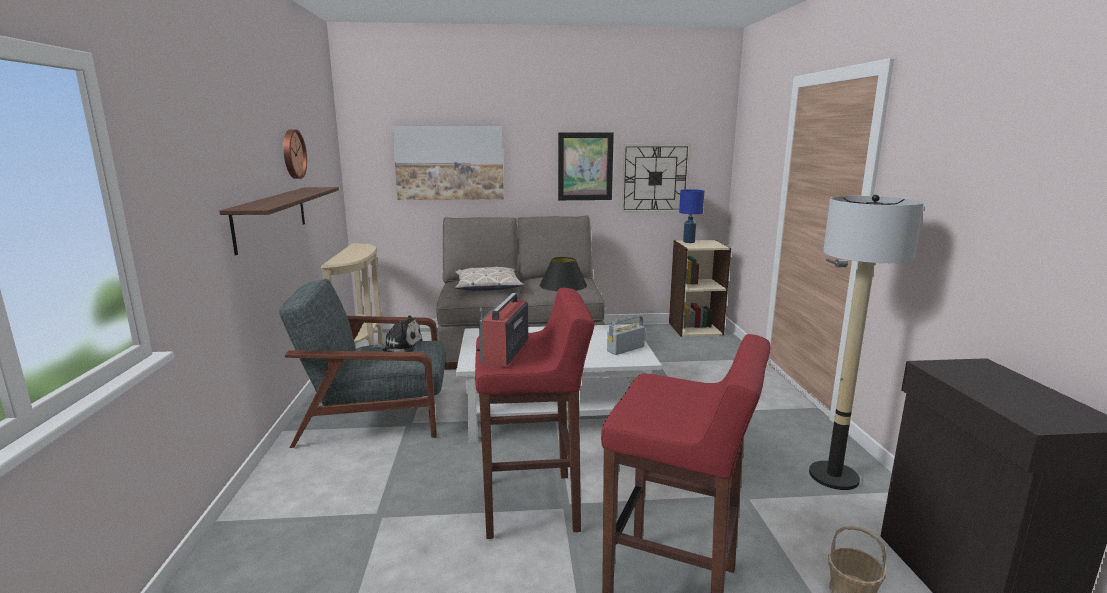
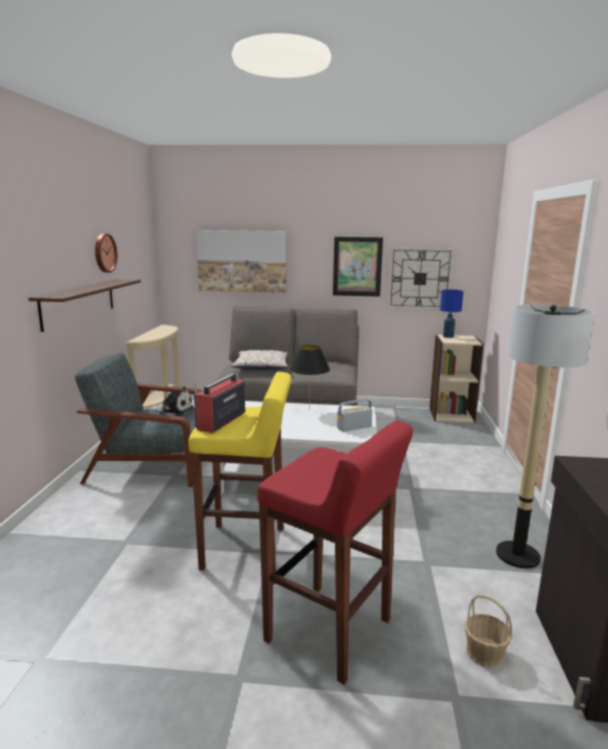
camera: 10 degrees right, 0 degrees up
red stool [475,288,594,539] -> yellow stool [188,372,291,573]

